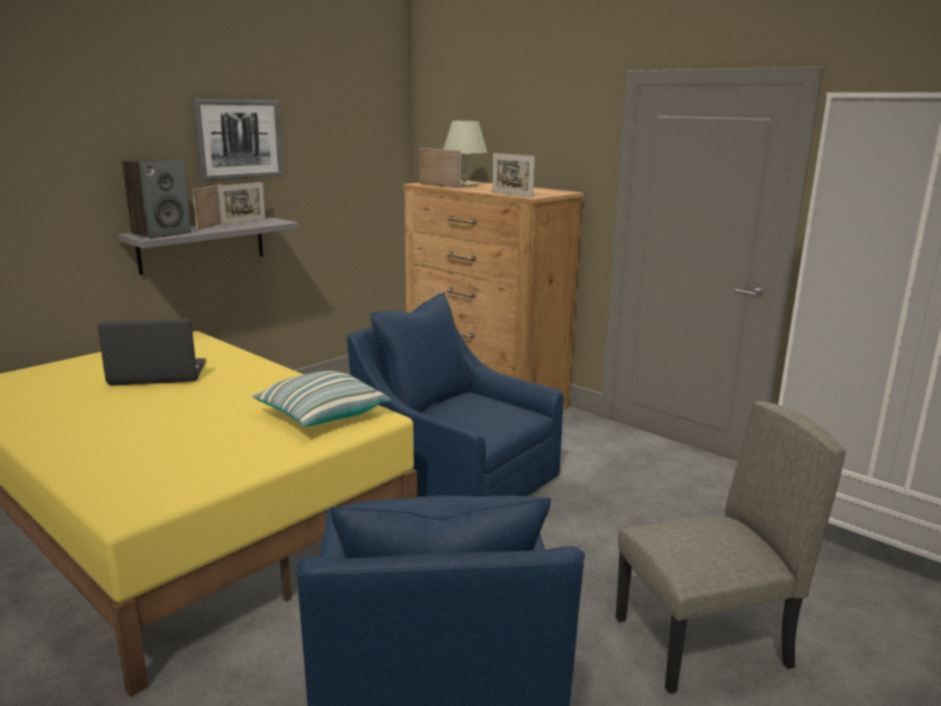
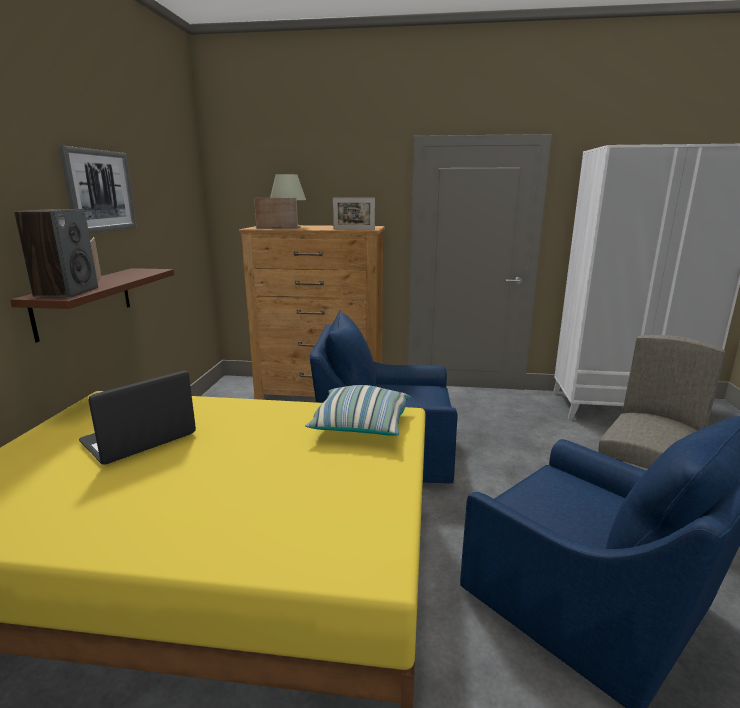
camera: 35 degrees left, 0 degrees up
grey shelf [118,217,299,275] -> brown shelf [10,268,174,342]
picture frame [218,182,265,225] -> none

